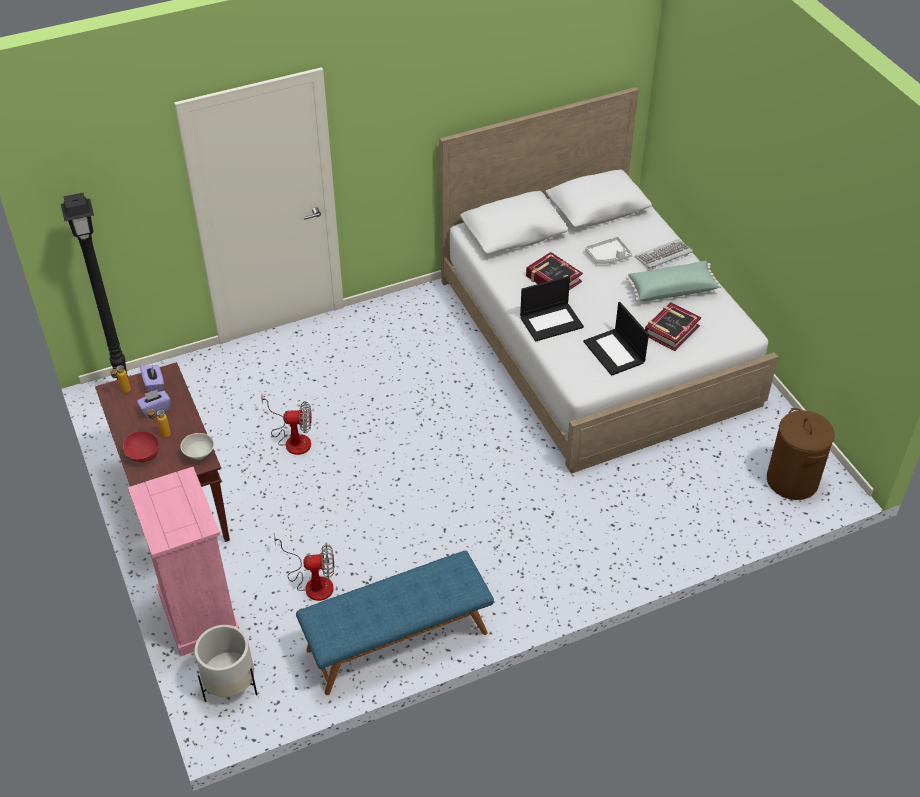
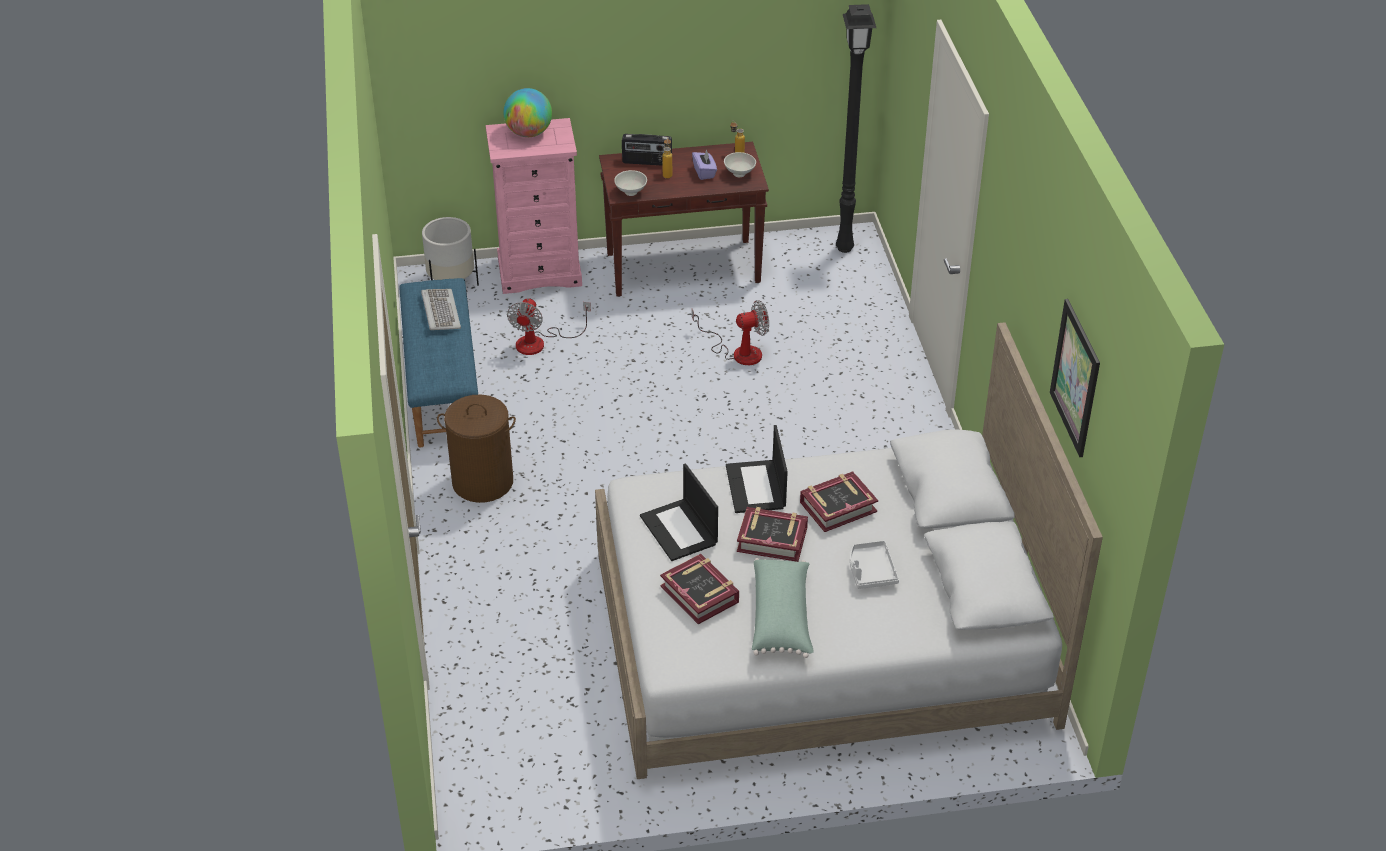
camera: 105 degrees right, 5 degrees down
red bowl [123,431,159,462] -> radio [622,134,672,166]
purple tissue box [140,364,164,393] -> white bowl [724,152,756,177]
fan [261,395,312,455] -> fan turned 120 degrees counterclockwise [692,300,769,365]
laptop [583,302,649,376] -> laptop turned 105 degrees counterclockwise [640,463,718,561]
keyboard [635,239,693,269] -> keyboard moved to [421,289,461,330]
brown laundry basket [767,408,835,500] -> brown laundry basket moved to [437,395,516,503]
none -> globe [503,88,552,137]
none -> book [737,507,808,562]
none -> picture [1050,299,1100,457]

